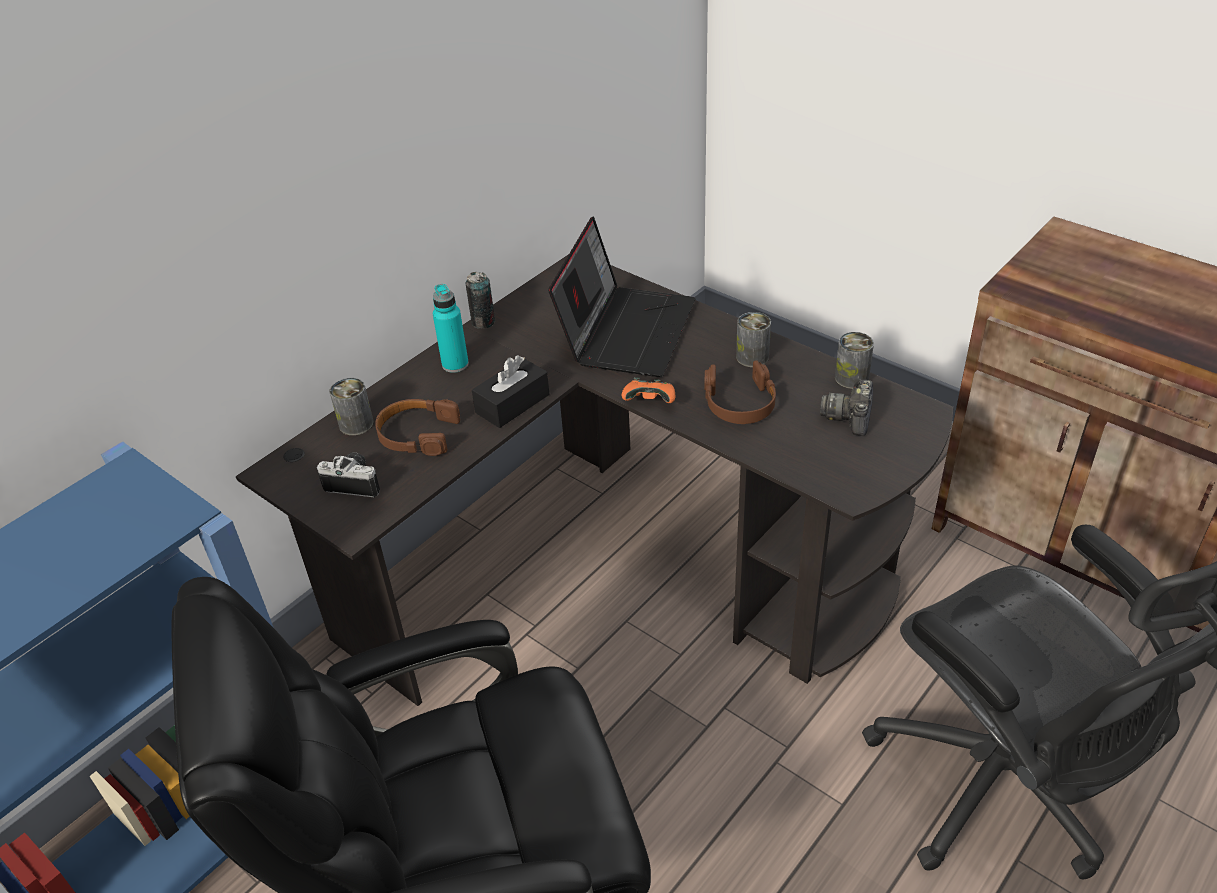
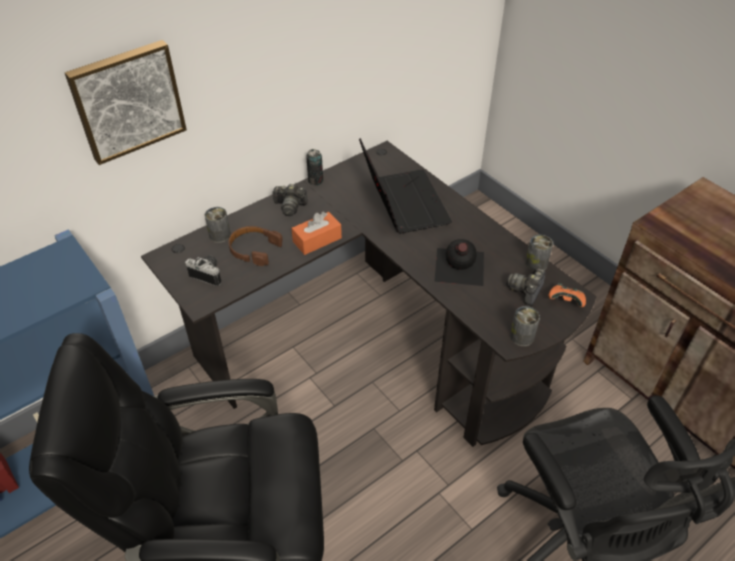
camera: 10 degrees right, 5 degrees up
turquoise bottle [433,284,469,373] -> camera [272,184,308,216]
black tissue box [472,355,550,428] -> orange tissue box [291,212,342,255]
laptop [548,216,696,377] -> laptop turned 45 degrees counterclockwise [359,138,452,234]
orange game controller [622,377,675,403] -> orange game controller moved to [549,283,586,307]
brown headphones [704,360,776,424] -> black bottle [434,239,484,286]
can [736,312,771,367] -> can moved to [510,306,540,346]
none -> picture [65,40,187,165]

